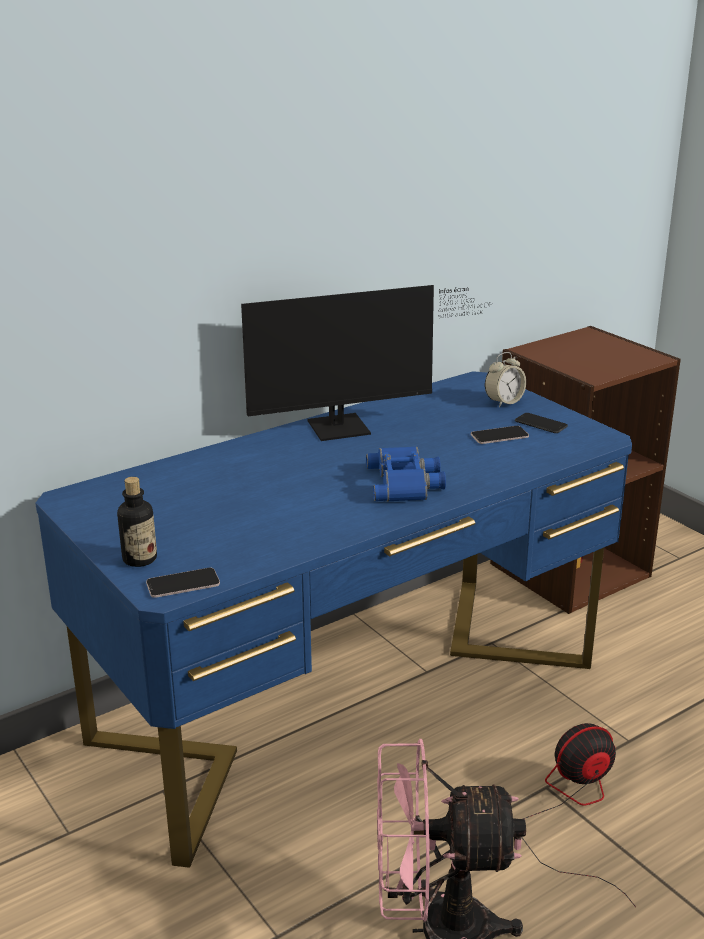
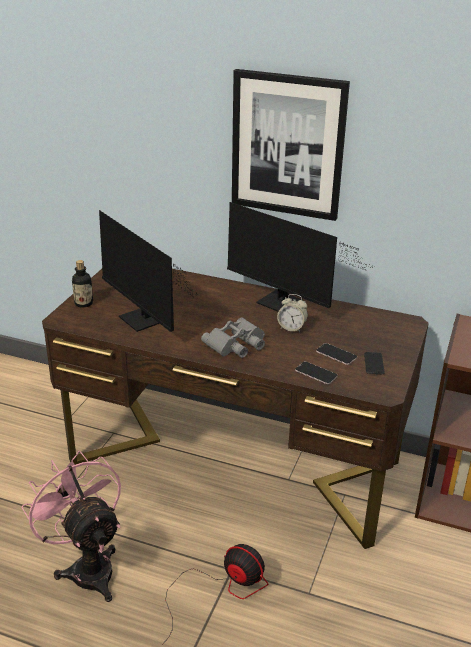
camera: 55 degrees right, 5 degrees up
blue desk [35,371,632,868] -> brown desk [42,269,429,549]
phone [146,568,220,598] -> phone moved to [295,361,338,384]
blue binoculars [366,446,446,502] -> grey binoculars [201,318,265,358]
alarm clock [485,352,526,407] -> alarm clock moved to [277,294,308,332]
none -> monitor [99,210,198,332]
none -> picture [232,69,350,221]

